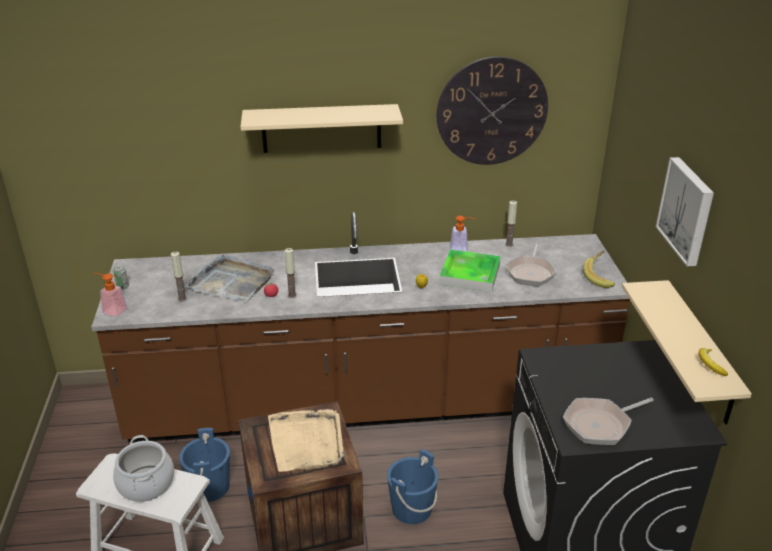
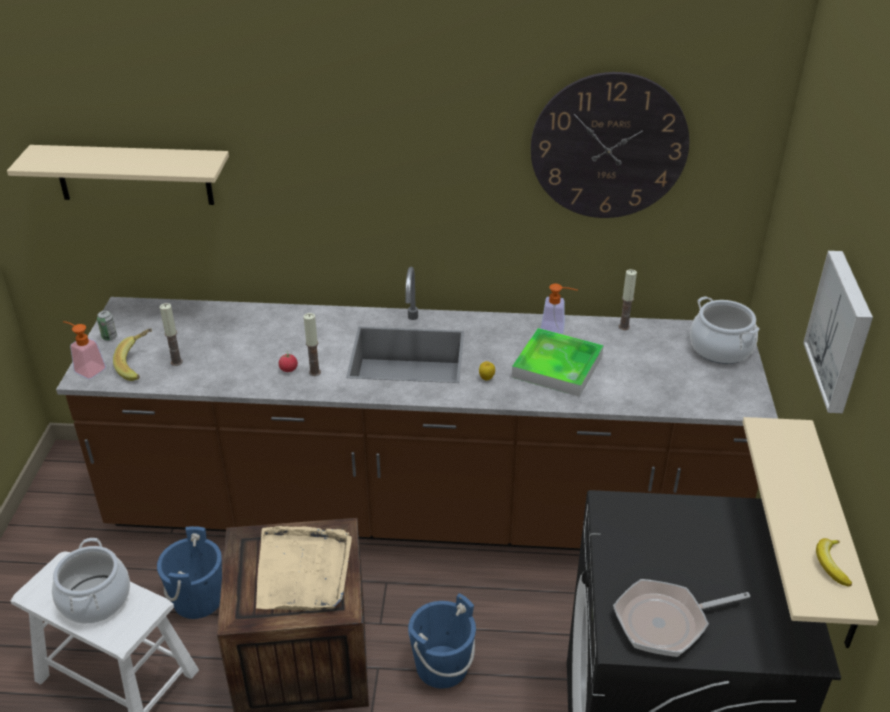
camera: 10 degrees right, 5 degrees up
grey tray [184,254,274,301] -> none
beige shelf [241,104,403,153] -> beige shelf moved to [7,145,229,205]
frying pan [505,243,557,286] -> none
banana [583,251,615,288] -> banana moved to [113,328,152,381]
none -> cooking pot [690,296,760,364]

